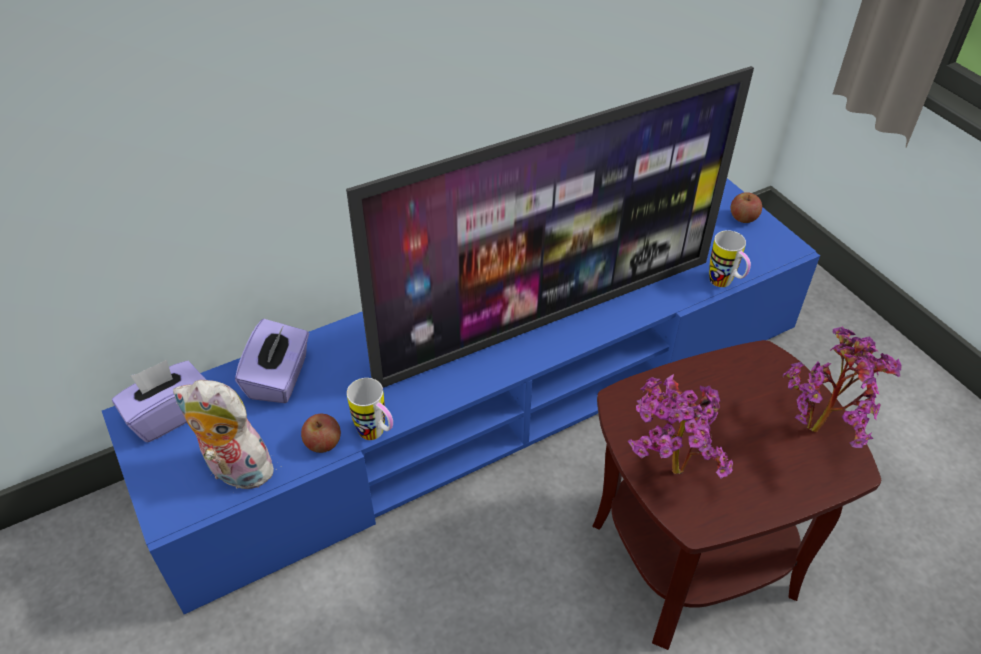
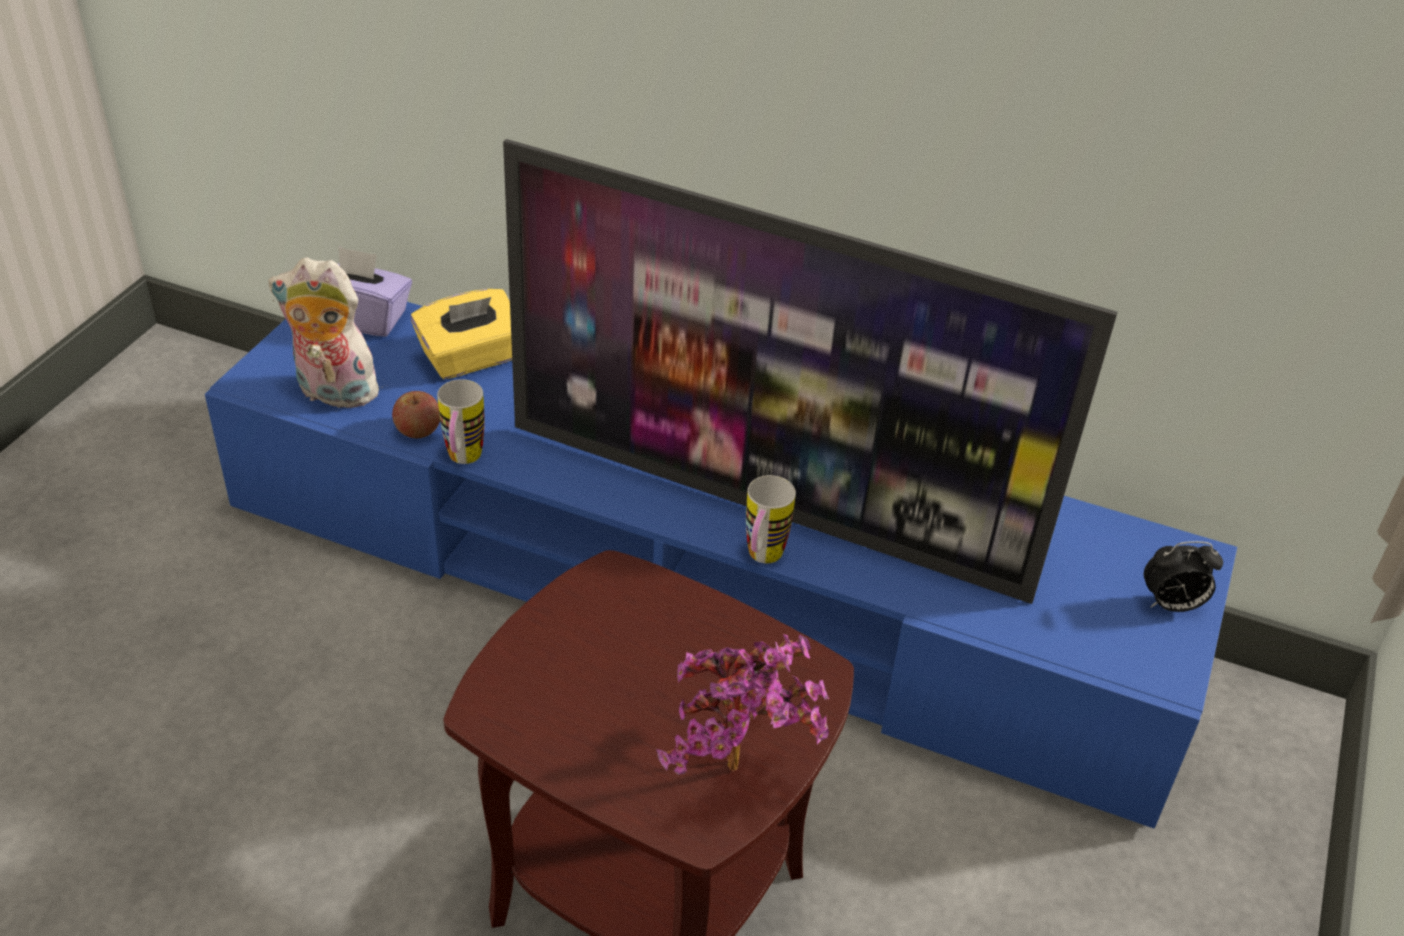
camera: 50 degrees right, 5 degrees down
plush toy [173,380,281,489] -> plush toy turned 60 degrees counterclockwise [268,258,382,408]
purple tissue box [235,319,309,403] -> yellow tissue box [411,289,512,379]
potted plant [628,374,733,479] -> none
mug [709,230,751,287] -> mug moved to [746,475,796,563]
apple [731,192,762,223] -> alarm clock [1144,541,1223,612]

